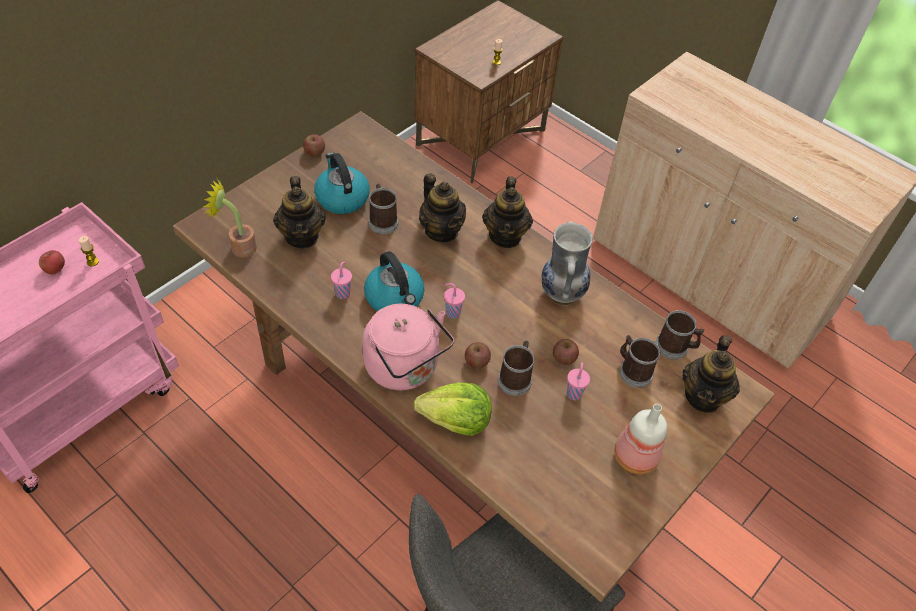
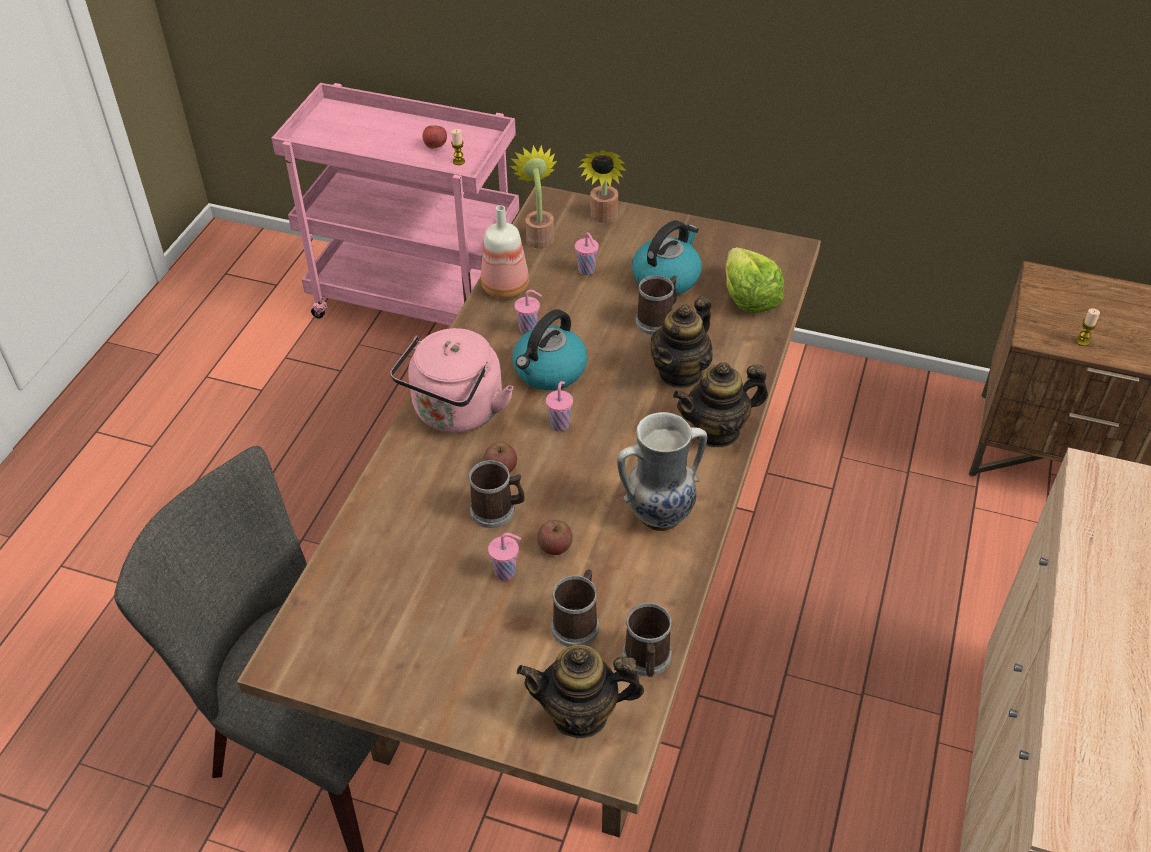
camera: 70 degrees right, 5 degrees down
teapot [273,176,326,248] -> pink cup [575,232,599,275]
apple [303,134,325,156] -> none
lettuce [414,383,492,436] -> lettuce moved to [726,247,784,313]
bottle [614,404,667,474] -> bottle moved to [481,205,529,298]
none -> potted plant [578,150,626,223]

